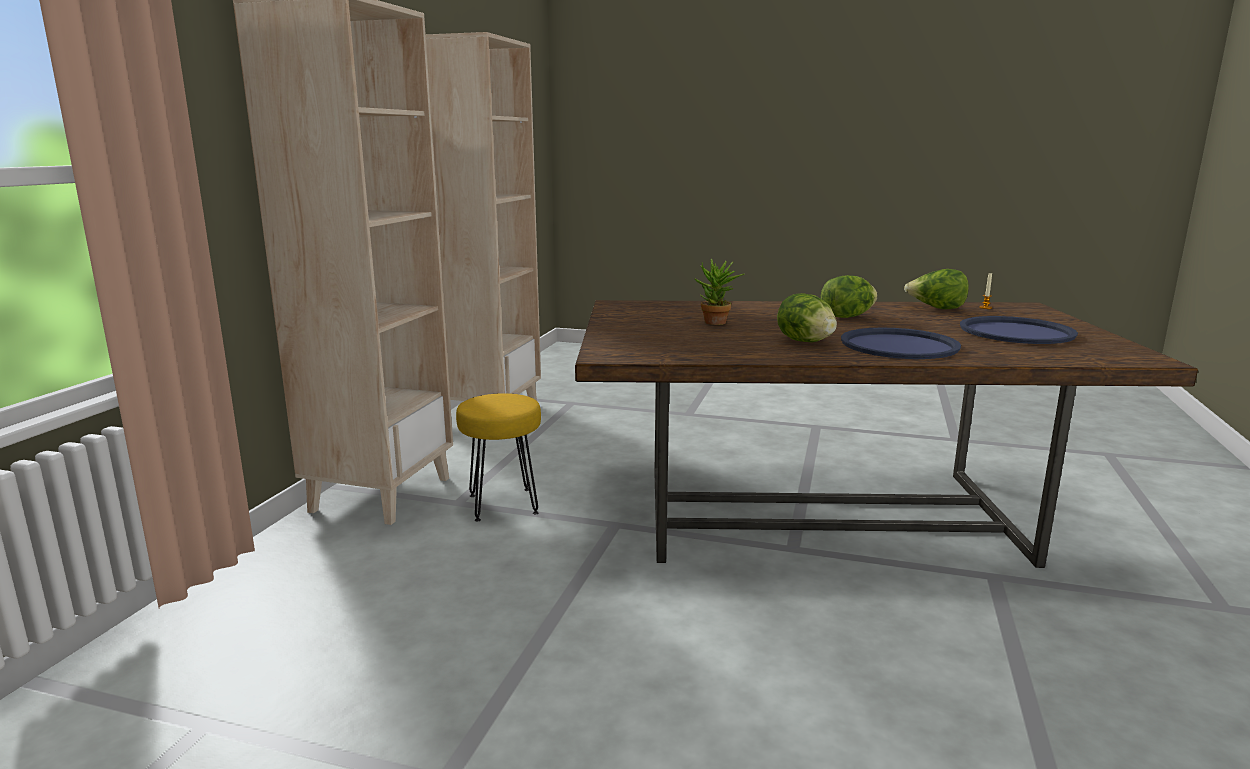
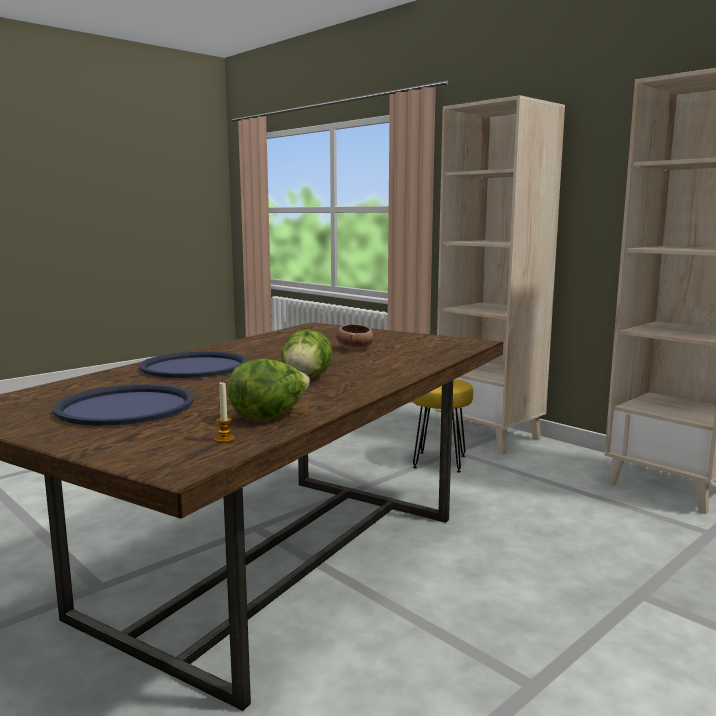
camera: 120 degrees right, 5 degrees down
potted plant [694,259,744,325] -> bowl [337,324,373,350]
lettuce [777,293,837,342] -> none

